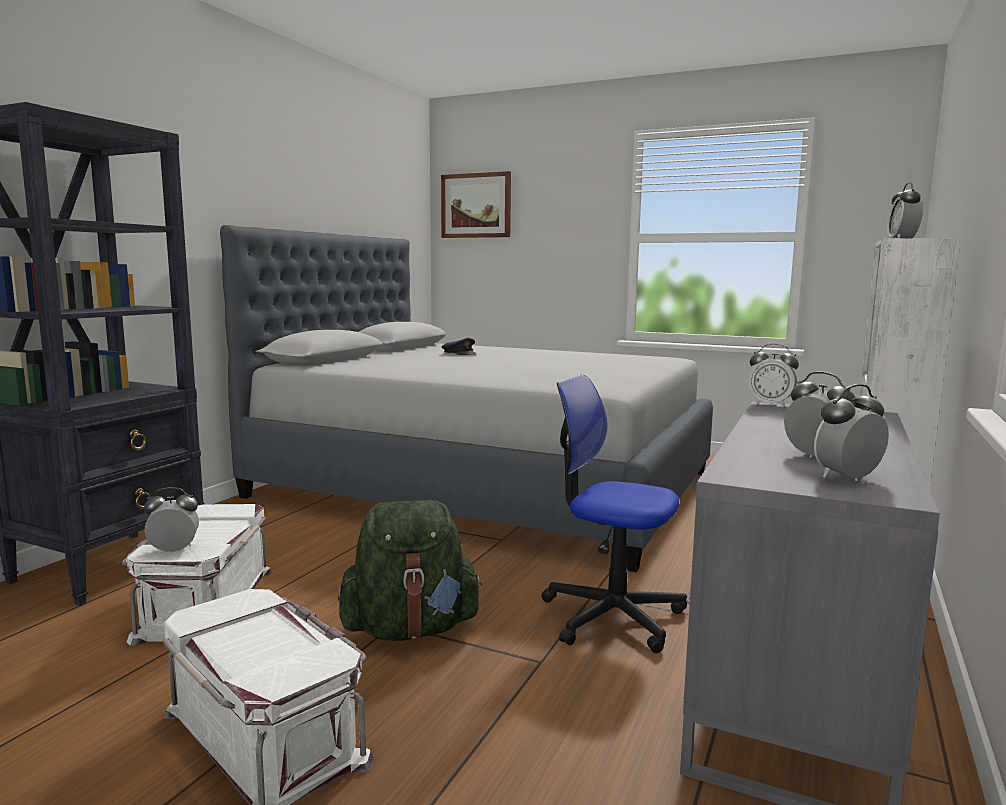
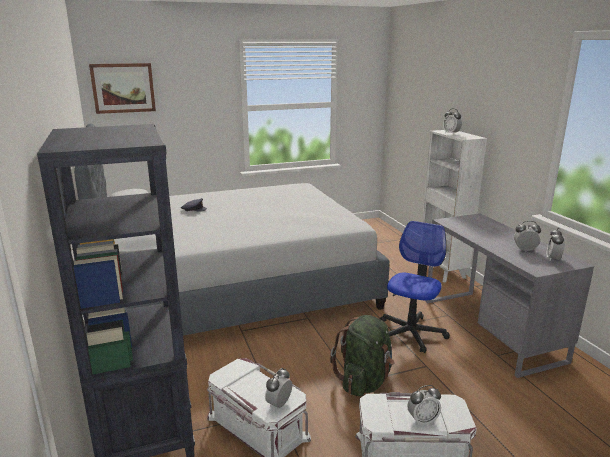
camera: 45 degrees left, 10 degrees up
office chair [541,374,687,653] -> office chair turned 135 degrees clockwise [380,221,450,353]
alarm clock [748,344,799,407] -> alarm clock moved to [407,385,441,426]

